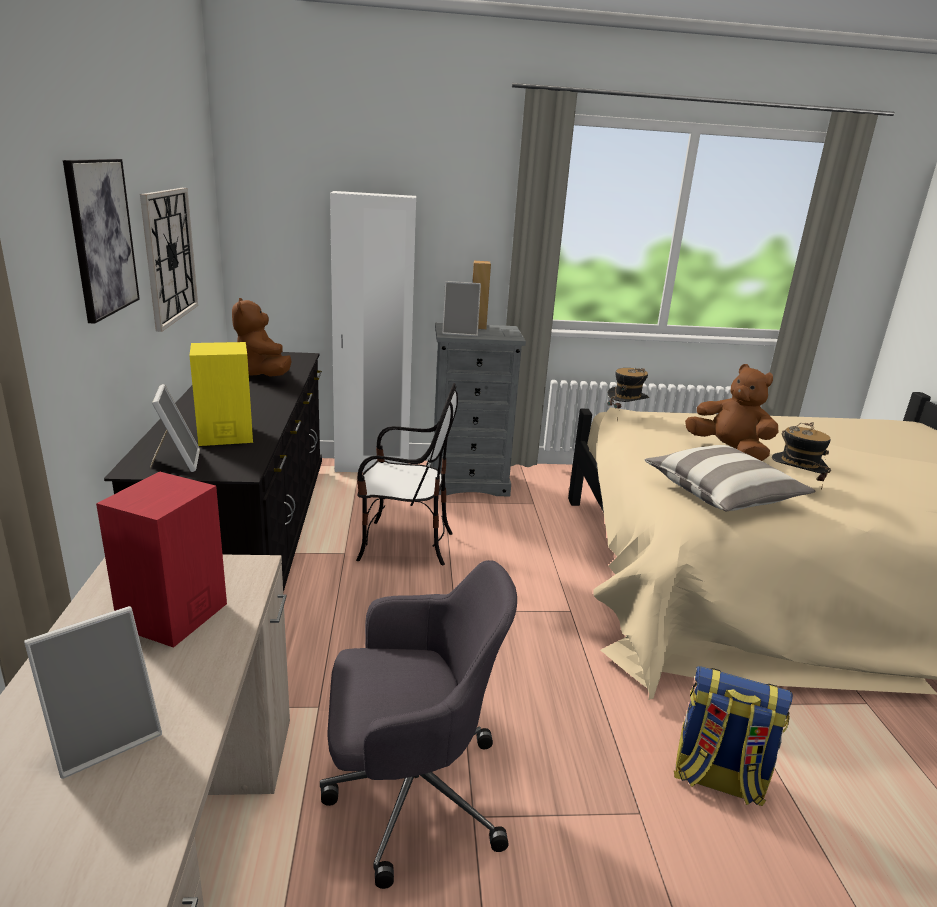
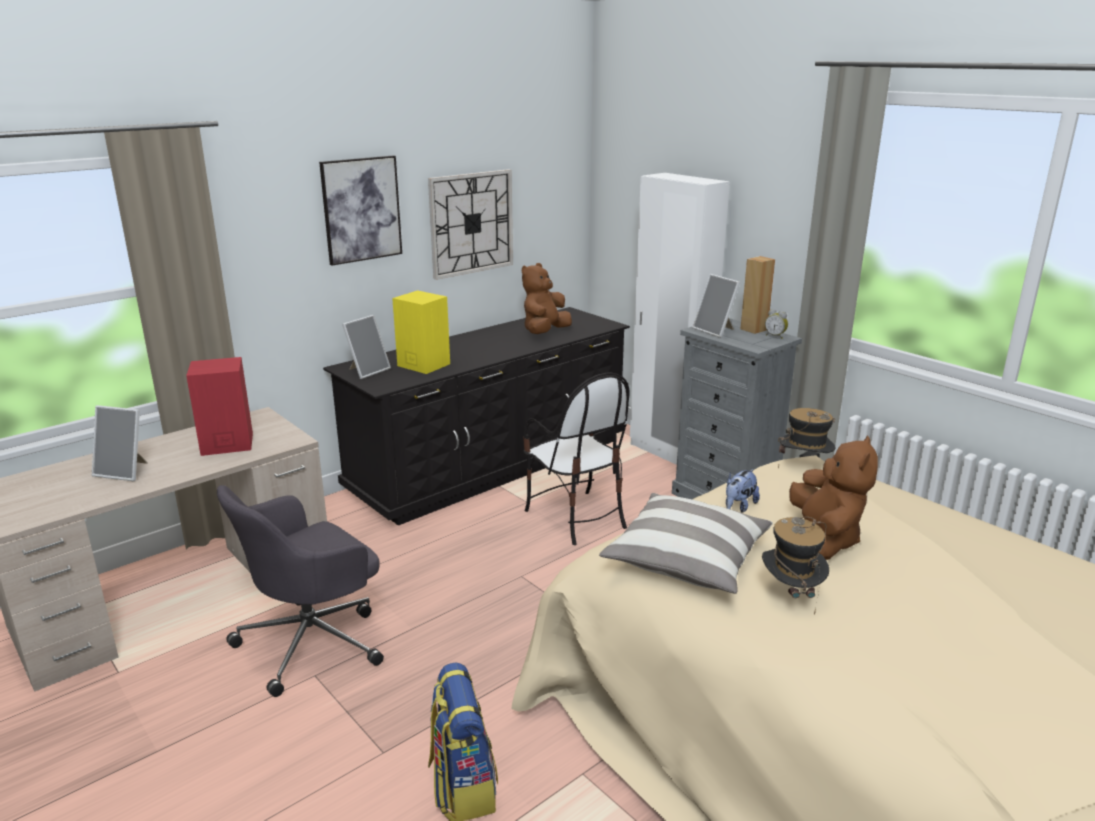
camera: 55 degrees right, 0 degrees up
grey office chair [320,560,517,889] -> grey office chair turned 90 degrees clockwise [217,485,384,697]
none -> plush toy [726,469,760,513]
none -> alarm clock [765,309,788,339]

